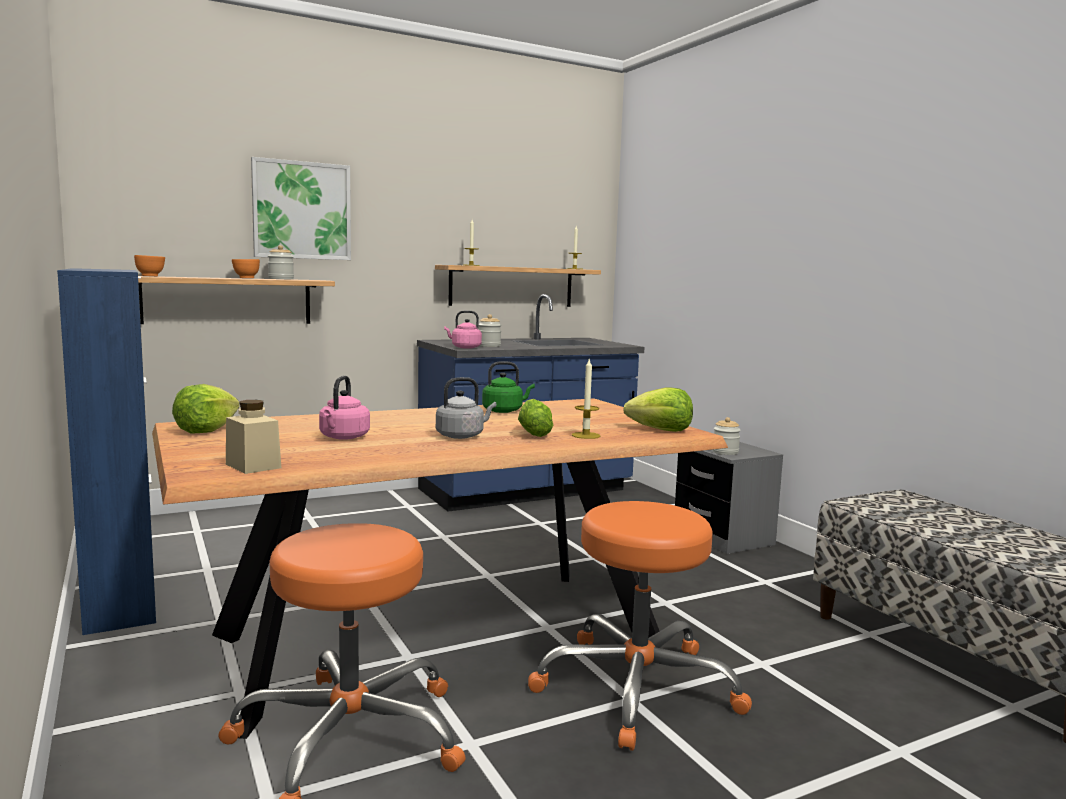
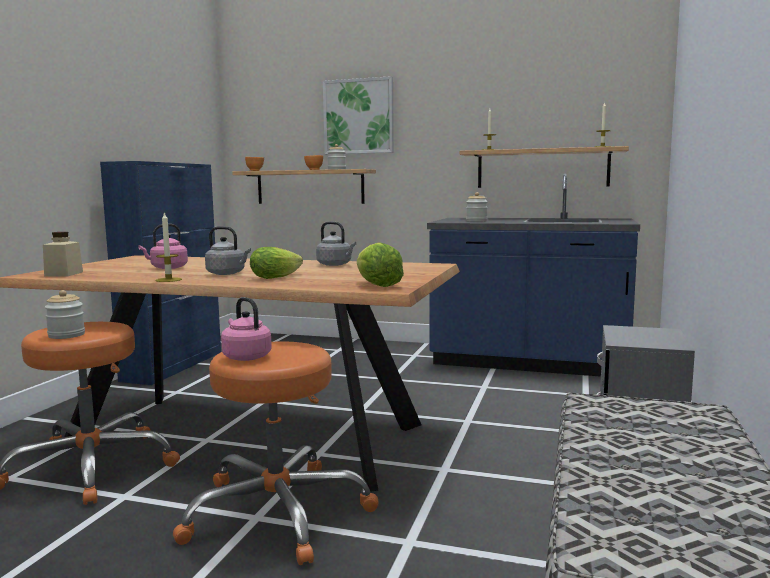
camera: 45 degrees right, 0 degrees up
lettuce [172,384,240,433] -> none
pink kettle [444,311,482,349] -> pink kettle moved to [221,297,272,361]
green kettle [482,361,535,413] -> grey kettle [316,222,356,266]
candle [572,359,600,439] -> candle moved to [156,212,182,282]
jar [713,417,741,455] -> jar moved to [45,290,85,339]

